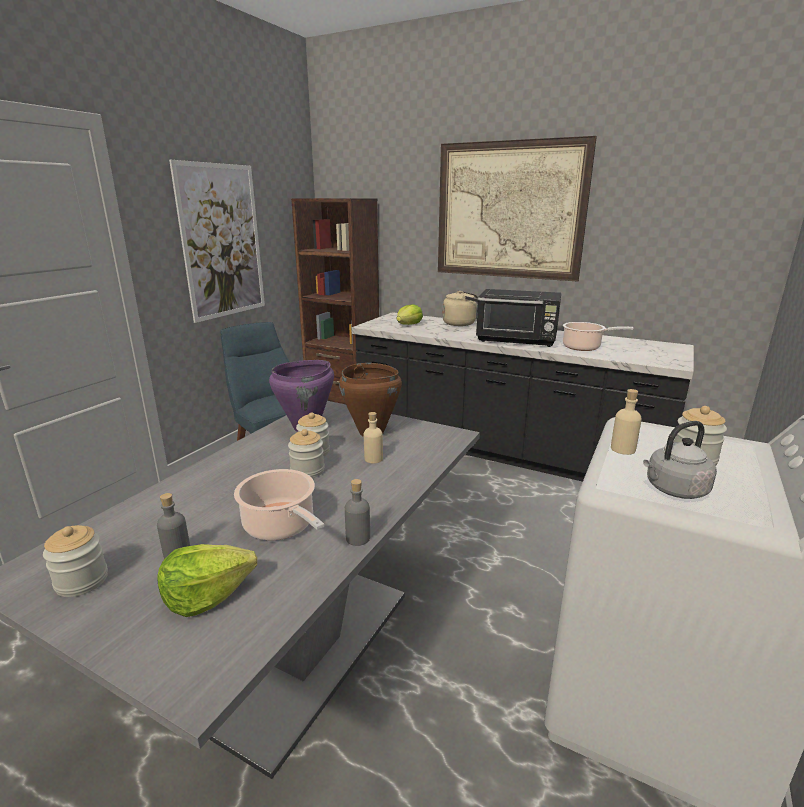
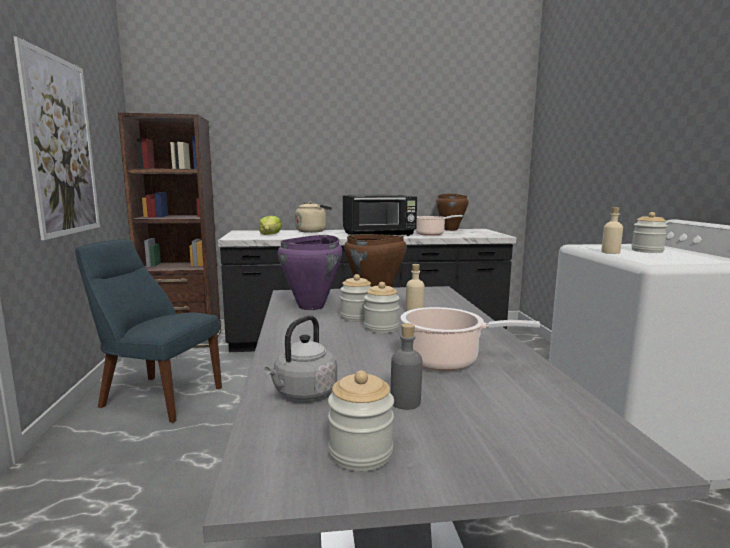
camera: 35 degrees left, 10 degrees down
lettuce [157,544,257,617] -> none
grey bottle [345,479,370,546] -> none
picture [438,136,597,281] -> none
grey kettle [643,421,717,499] -> grey kettle moved to [264,315,337,400]
none -> brown cooking pot [436,194,469,231]

